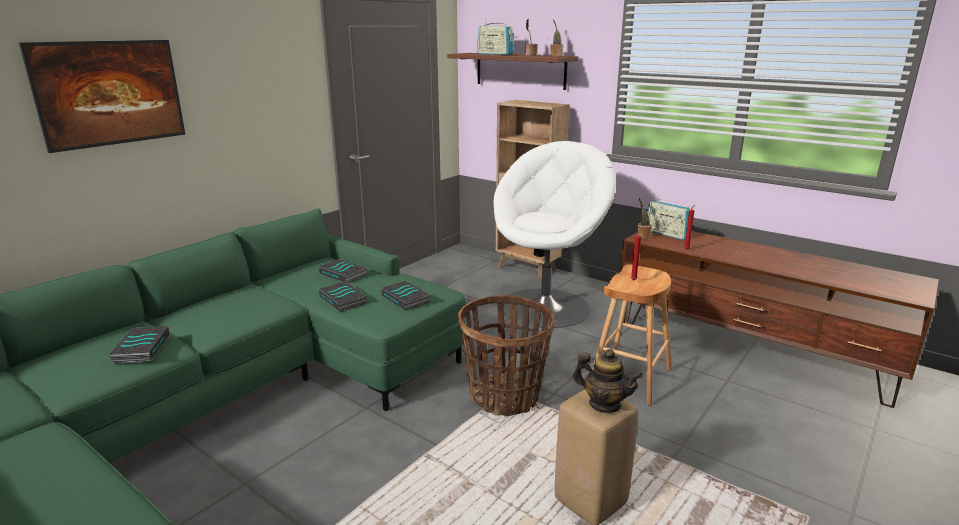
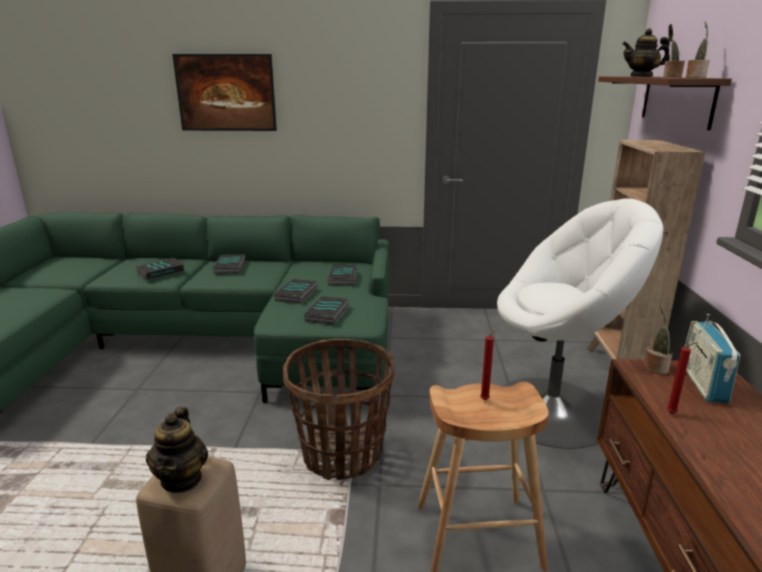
camera: 55 degrees right, 0 degrees up
radio [477,19,513,55] -> teapot [622,28,670,77]
none -> book [213,254,246,274]

